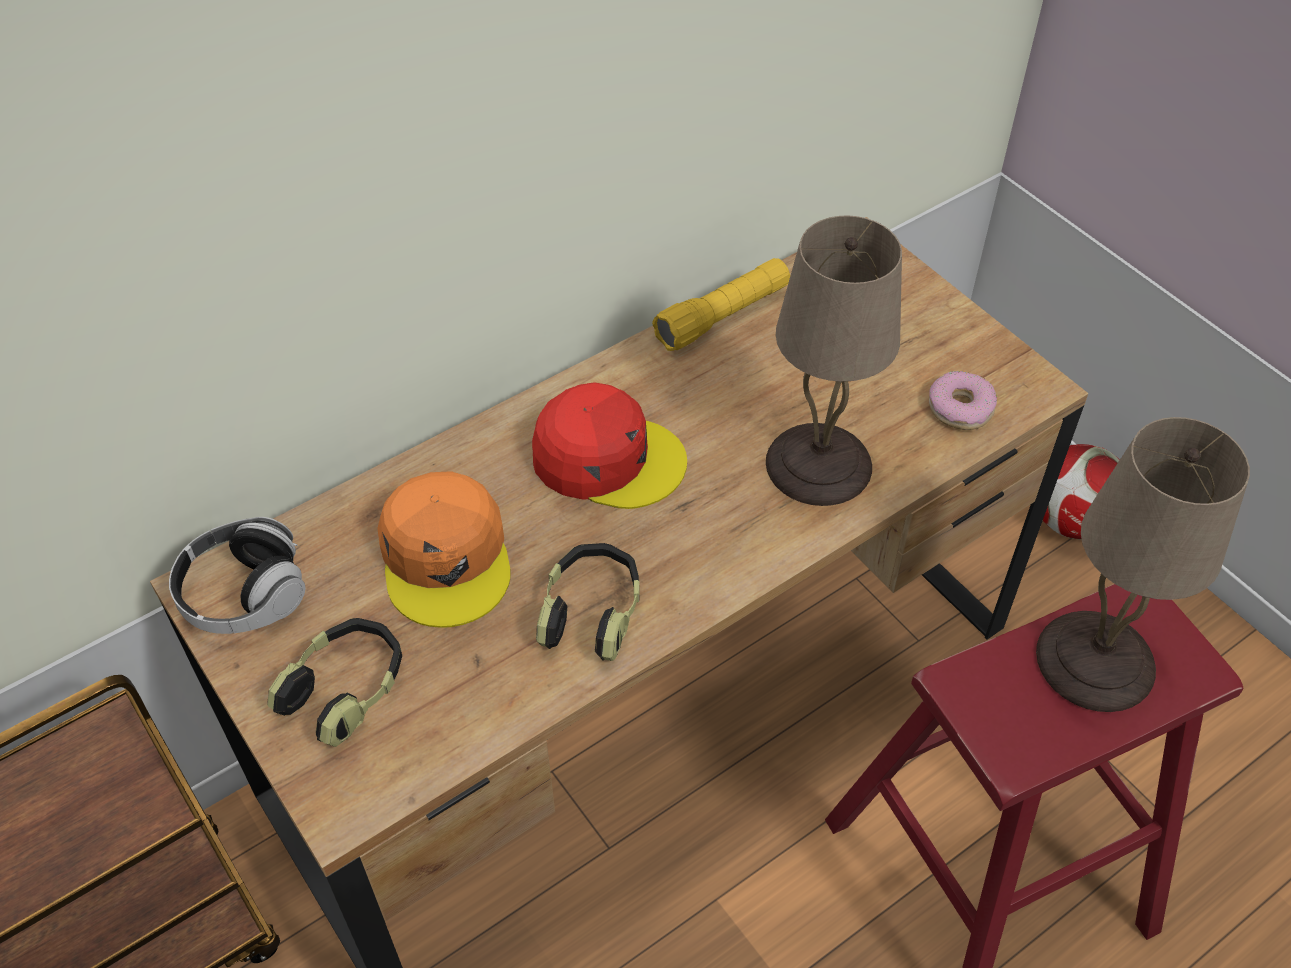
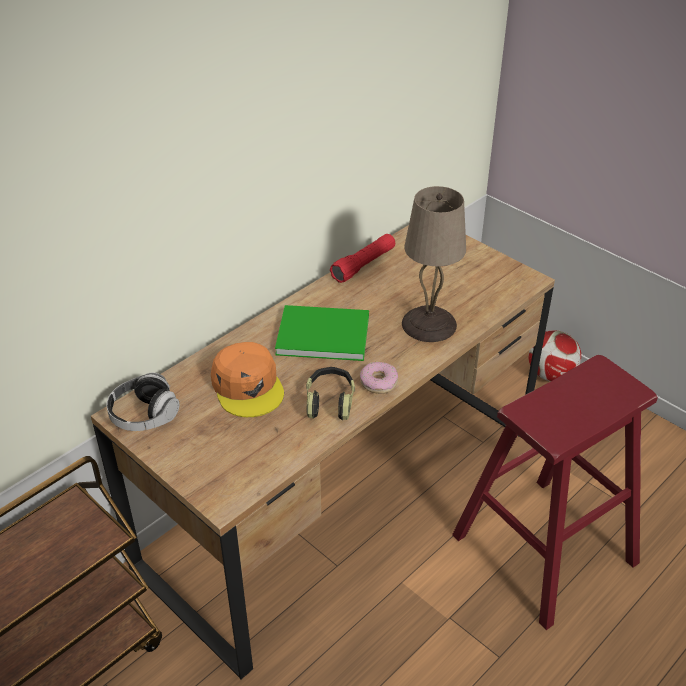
camera: 10 degrees left, 10 degrees down
headphones [267,618,402,747] -> none
red cap [532,382,687,509] -> green book [275,305,369,361]
yellow flashlight [652,258,790,351] -> red flashlight [330,234,396,283]
donut [929,371,997,430] -> donut moved to [360,362,398,394]
beige table lamp [1036,417,1250,712] -> none

